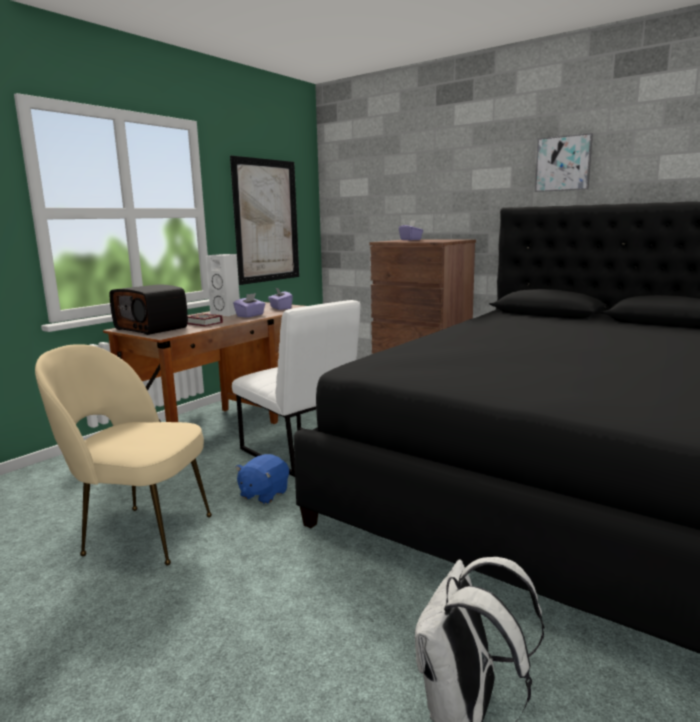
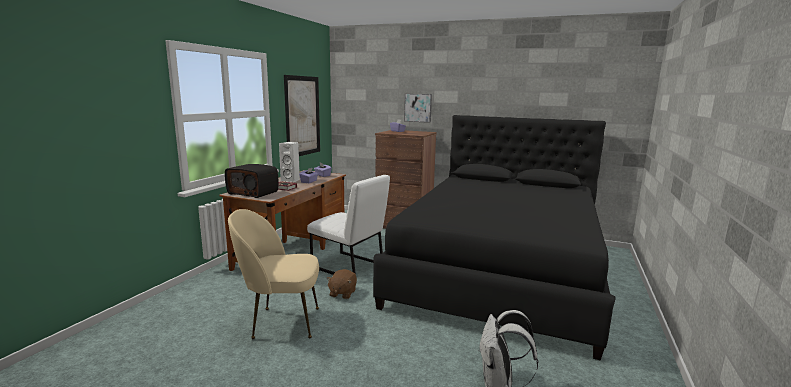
camera: 15 degrees left, 0 degrees up
blue plush toy [235,454,289,504] -> brown plush toy [326,269,357,299]
picture [535,133,593,192] -> picture moved to [404,94,432,123]

